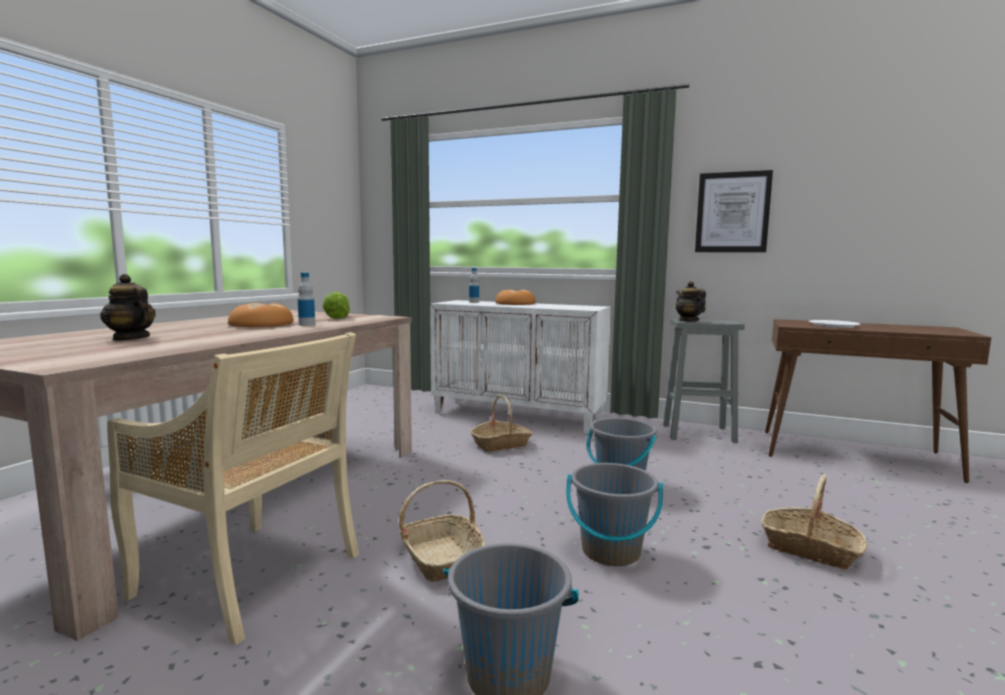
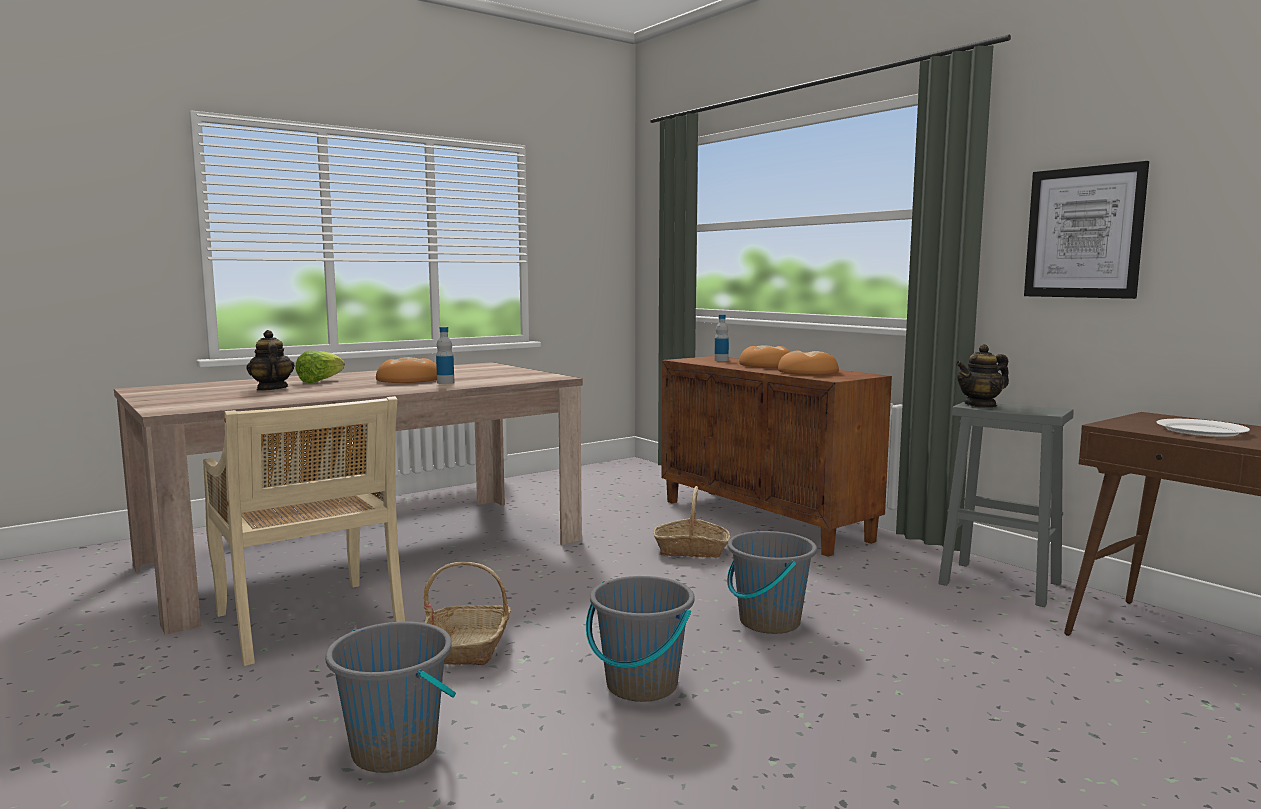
camera: 30 degrees right, 0 degrees up
lettuce [322,292,350,319] -> lettuce moved to [295,351,345,383]
white cabinet [430,300,611,433] -> brown cabinet [661,356,892,557]
teapot [675,281,706,322] -> teapot turned 120 degrees counterclockwise [956,344,1009,408]
basket [761,474,867,569] -> none
none -> bread [778,351,839,375]

